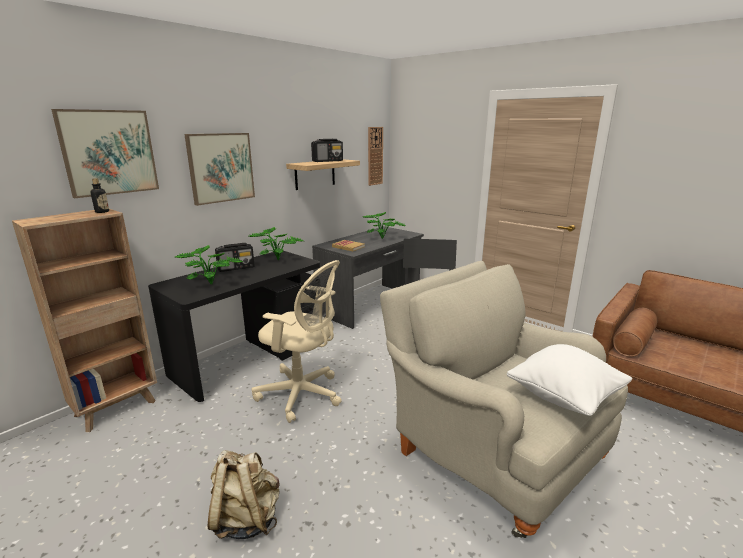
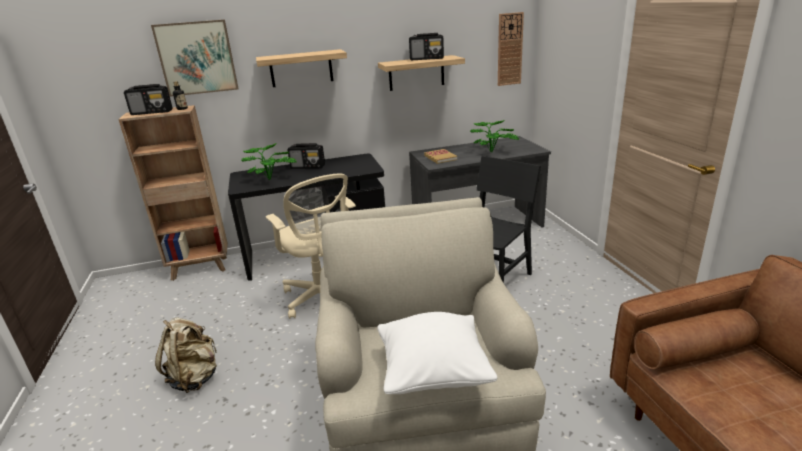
camera: 35 degrees right, 5 degrees up
picture [184,133,255,206] -> shelf [256,49,347,87]
potted plant [249,227,304,260] -> none
none -> radio [124,84,173,115]

